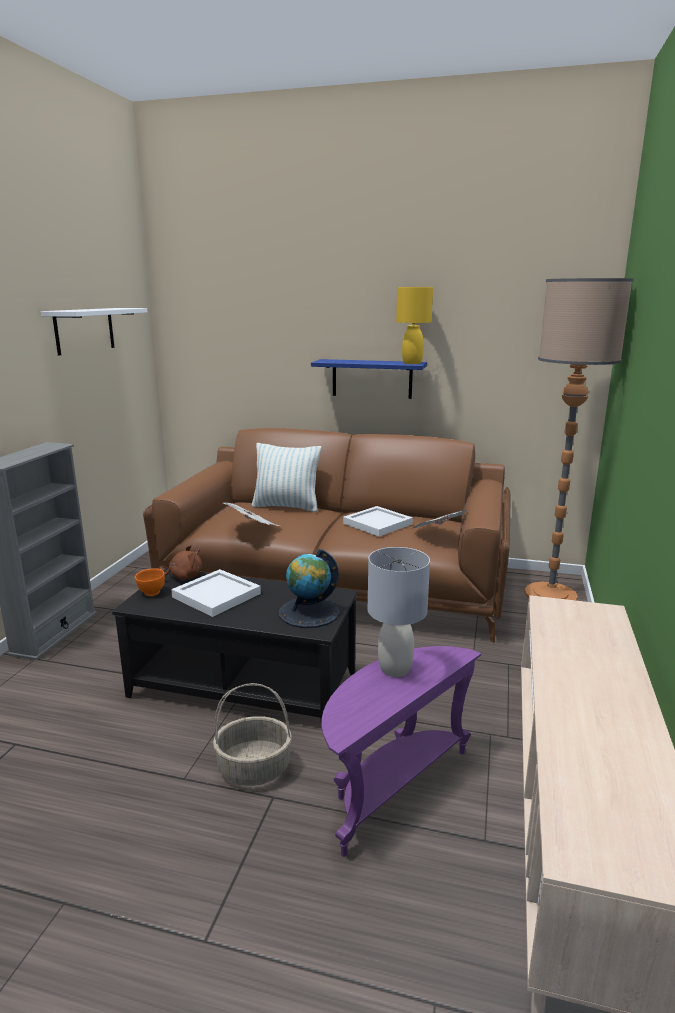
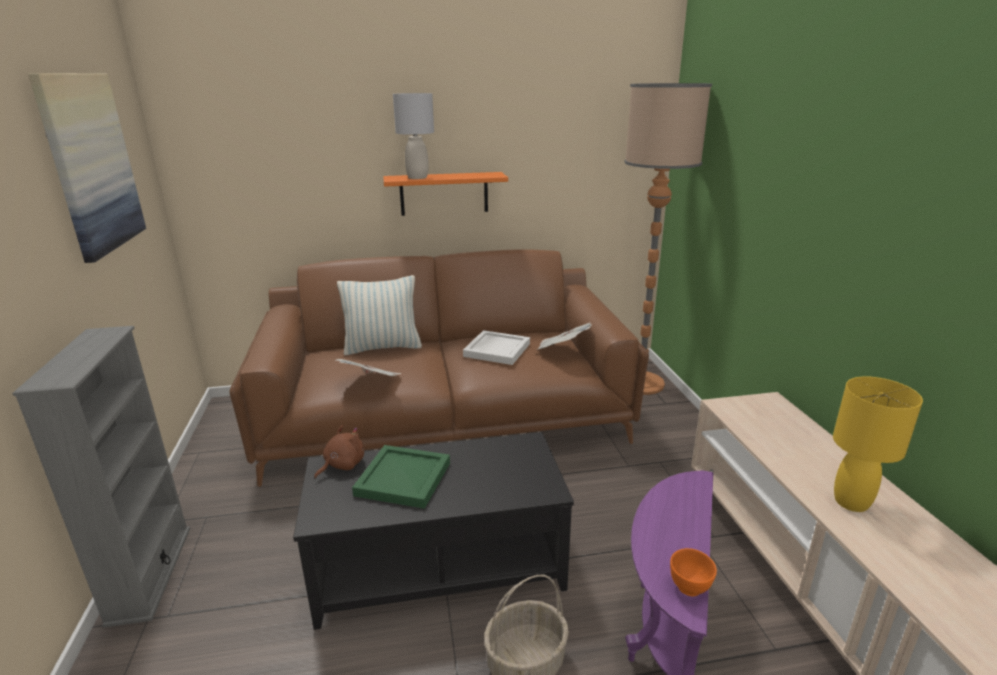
camera: 25 degrees left, 5 degrees up
white shelf [41,308,147,356] -> picture [28,73,146,263]
orange bowl [135,568,165,596] -> orange bowl moved to [670,548,717,596]
white tray [171,569,261,617] -> green tray [352,445,450,509]
globe [279,549,340,628] -> none
blue shelf [311,359,427,399] -> orange shelf [383,172,508,216]
grey table lamp [368,547,430,677] -> grey table lamp moved to [393,93,434,179]
yellow table lamp [396,287,433,364] -> yellow table lamp moved to [833,376,923,512]

